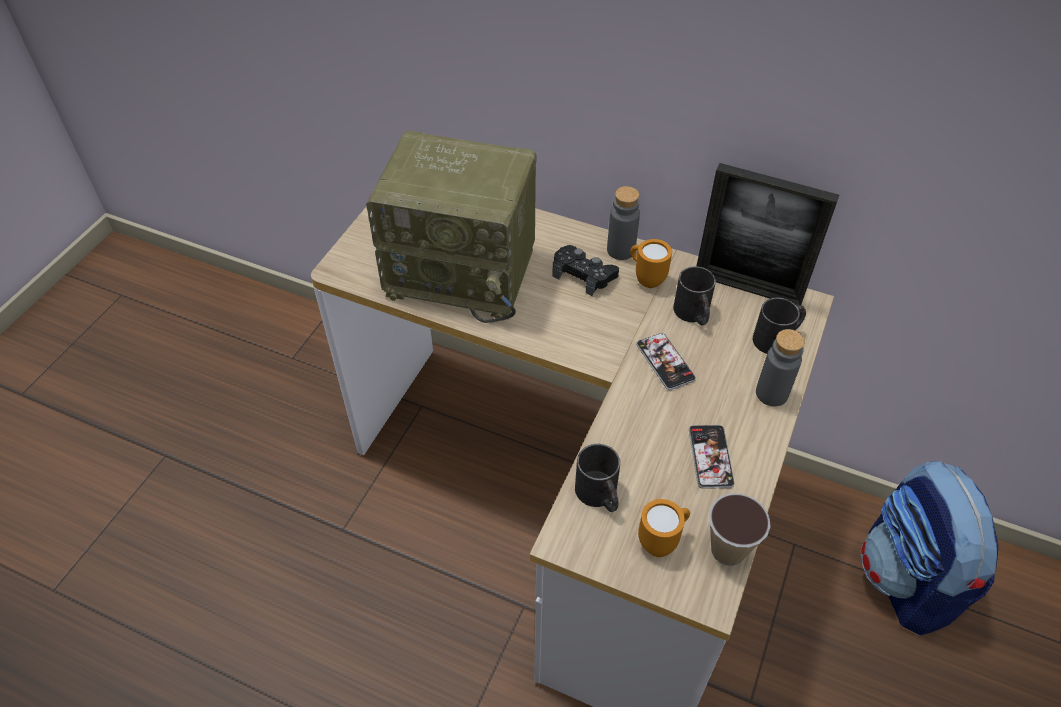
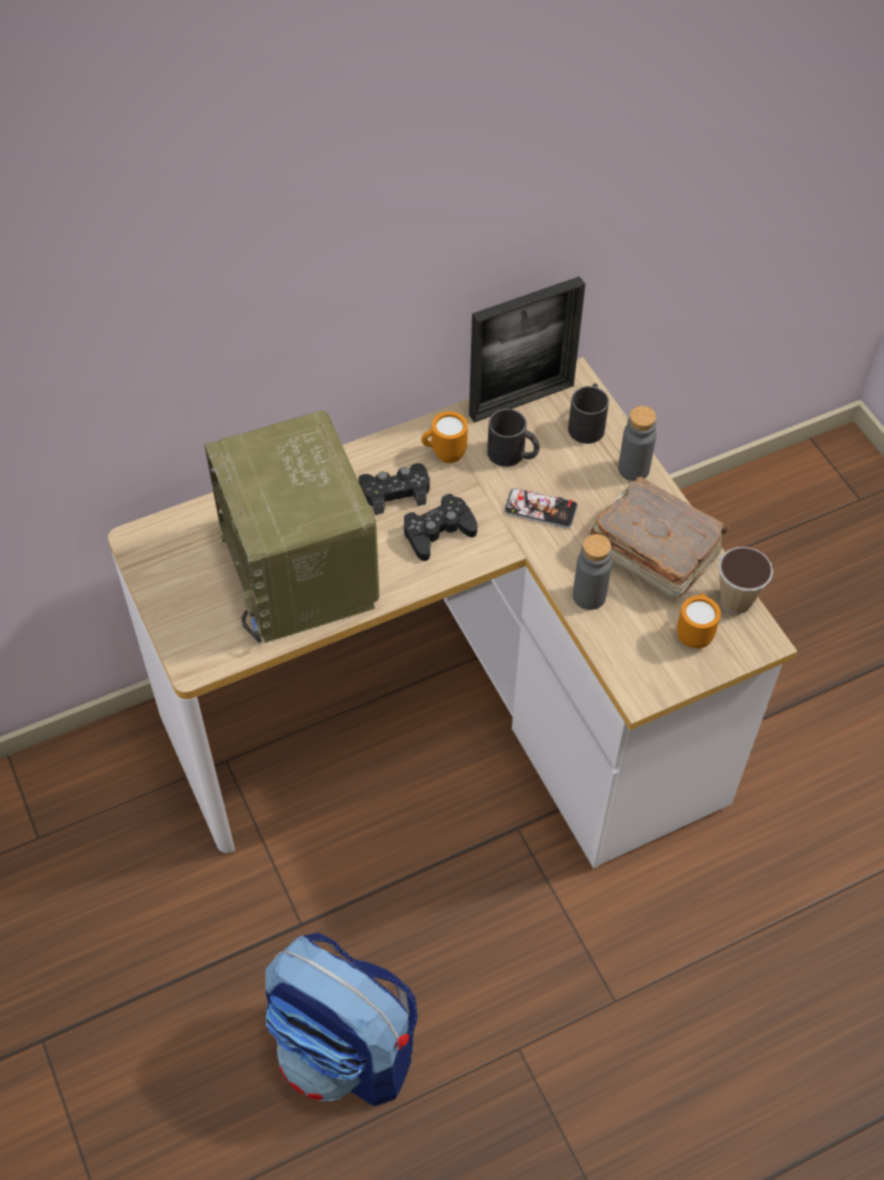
camera: 50 degrees left, 5 degrees up
radio [366,131,537,323] -> radio turned 105 degrees clockwise [204,410,379,643]
black mug [575,444,620,512] -> none
grey bottle [607,186,640,260] -> grey bottle moved to [573,534,612,610]
phone [689,425,735,489] -> brown book [588,477,730,598]
backpack [861,461,998,635] -> backpack moved to [265,932,418,1106]
none -> black game controller [404,494,477,561]

